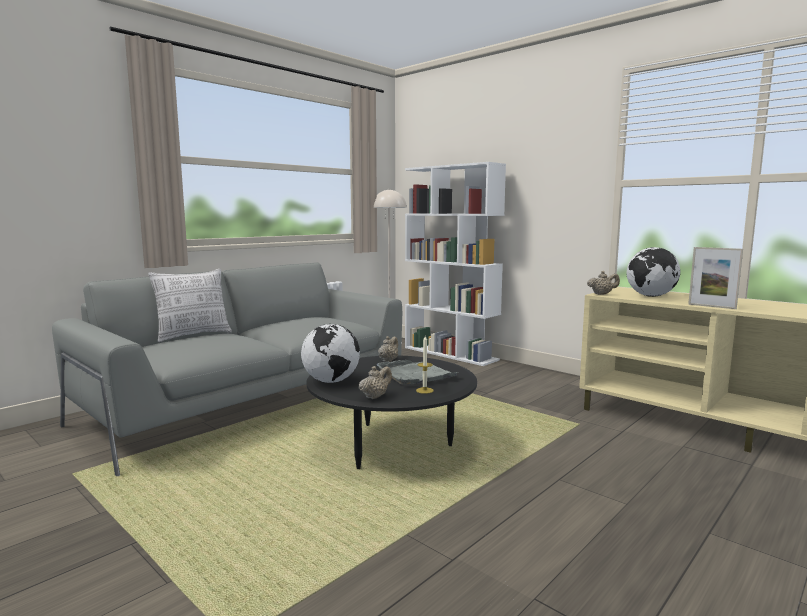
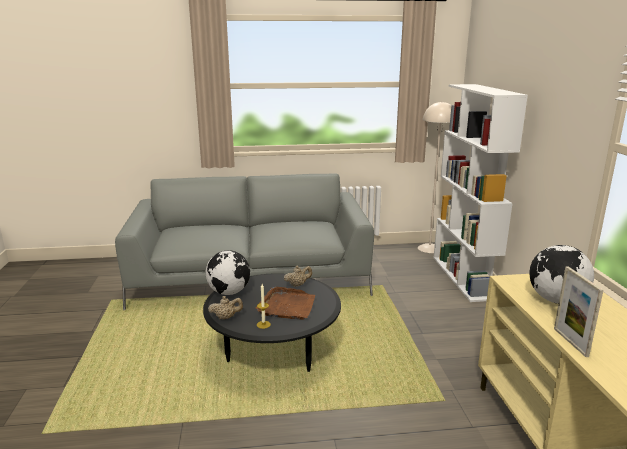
camera: 40 degrees right, 10 degrees up
pillow [148,269,232,342] -> none
grey tray [376,360,460,385] -> brown tray [256,287,315,319]
beige teapot [587,271,620,295] -> none

